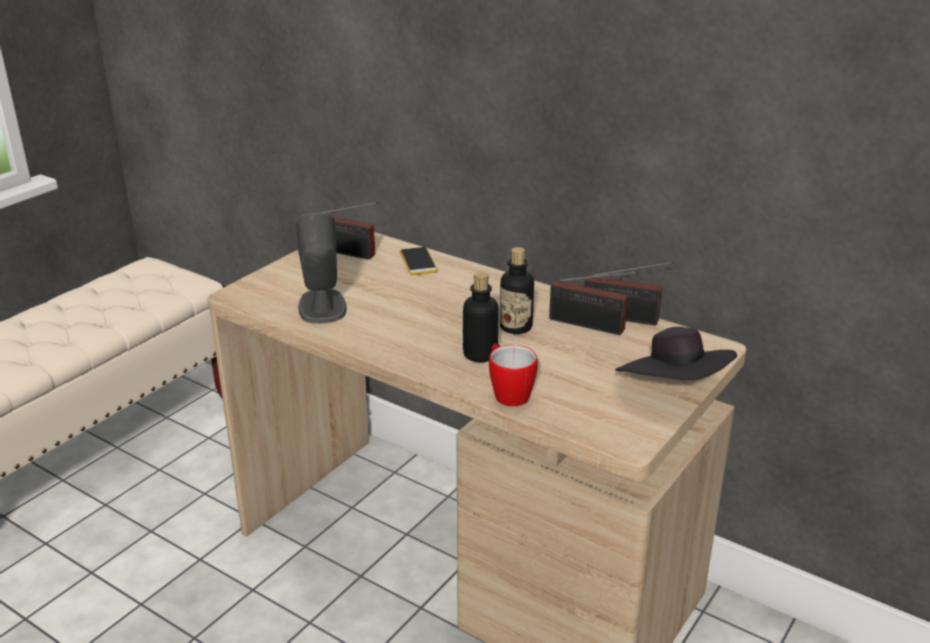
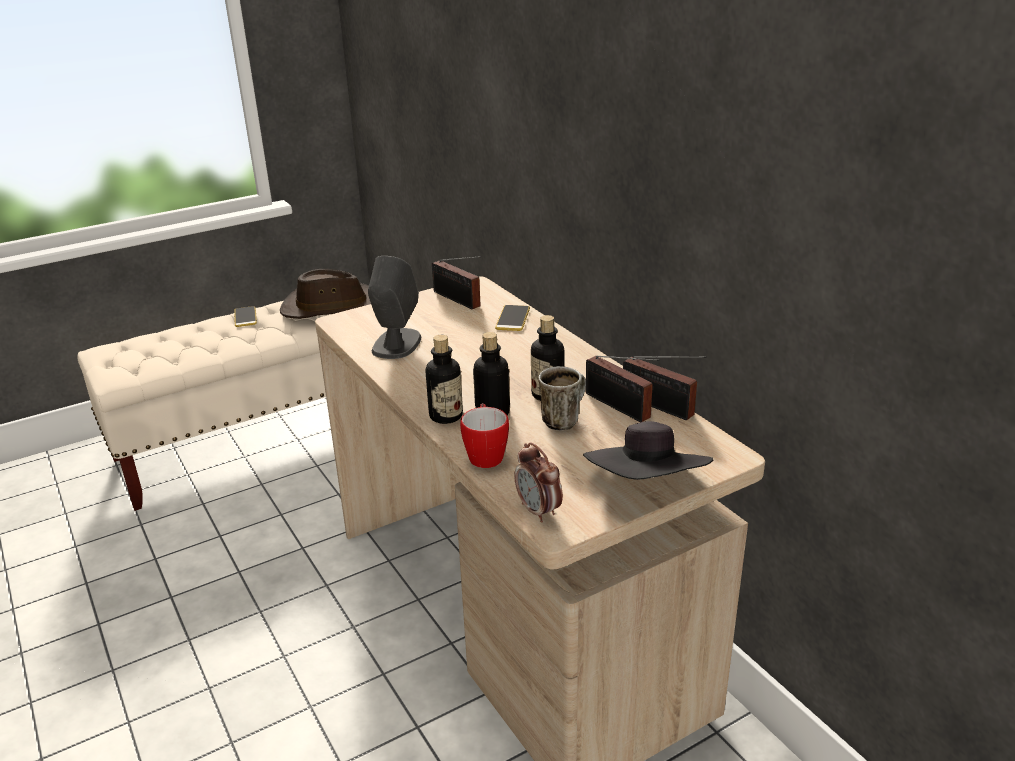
camera: 25 degrees right, 0 degrees up
none -> phone [234,306,257,327]
none -> brown hat [280,269,371,319]
none -> bottle [426,335,463,424]
none -> alarm clock [514,442,563,523]
none -> mug [538,366,586,430]

